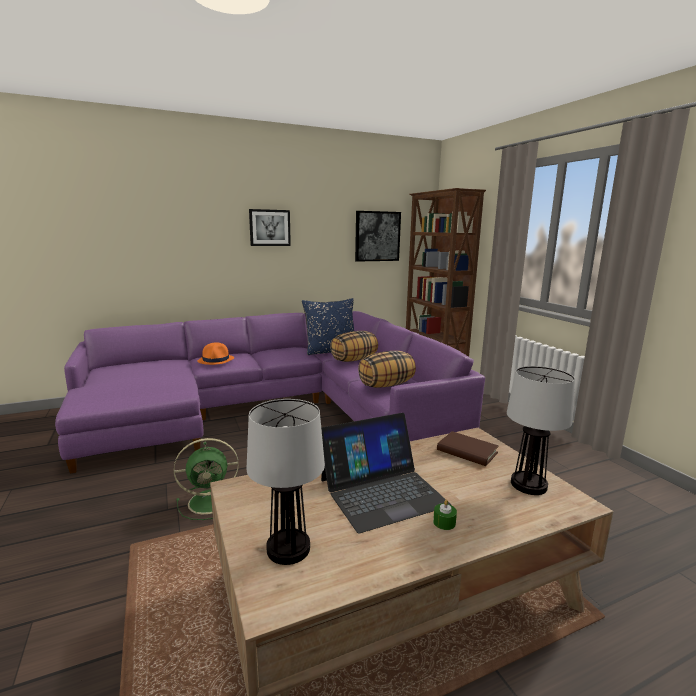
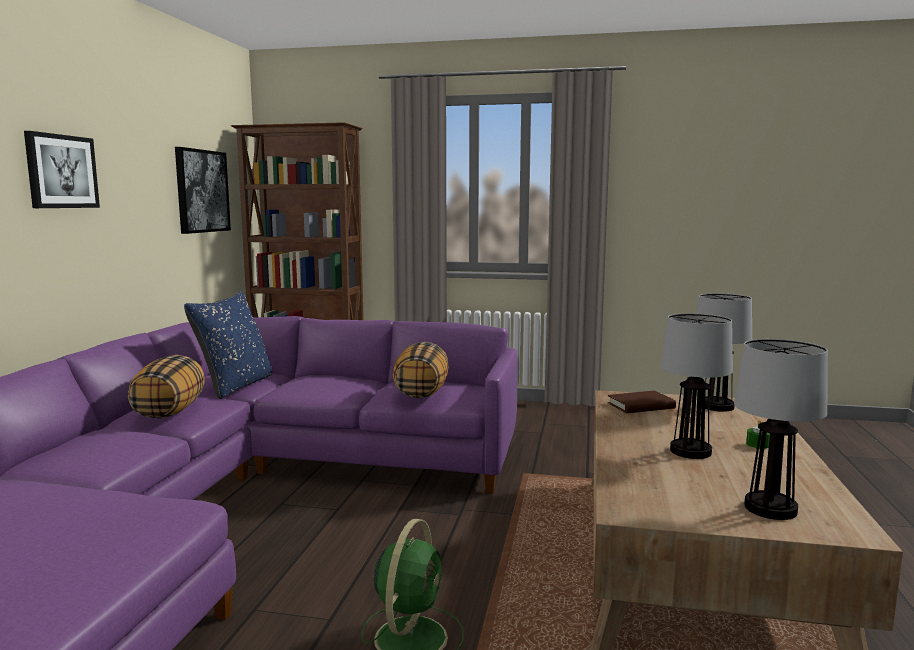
camera: 55 degrees left, 5 degrees down
orange hat [197,342,234,365] -> none
laptop [321,413,451,533] -> table lamp [661,313,733,459]
pillow [330,331,378,362] -> pillow moved to [128,355,205,418]

